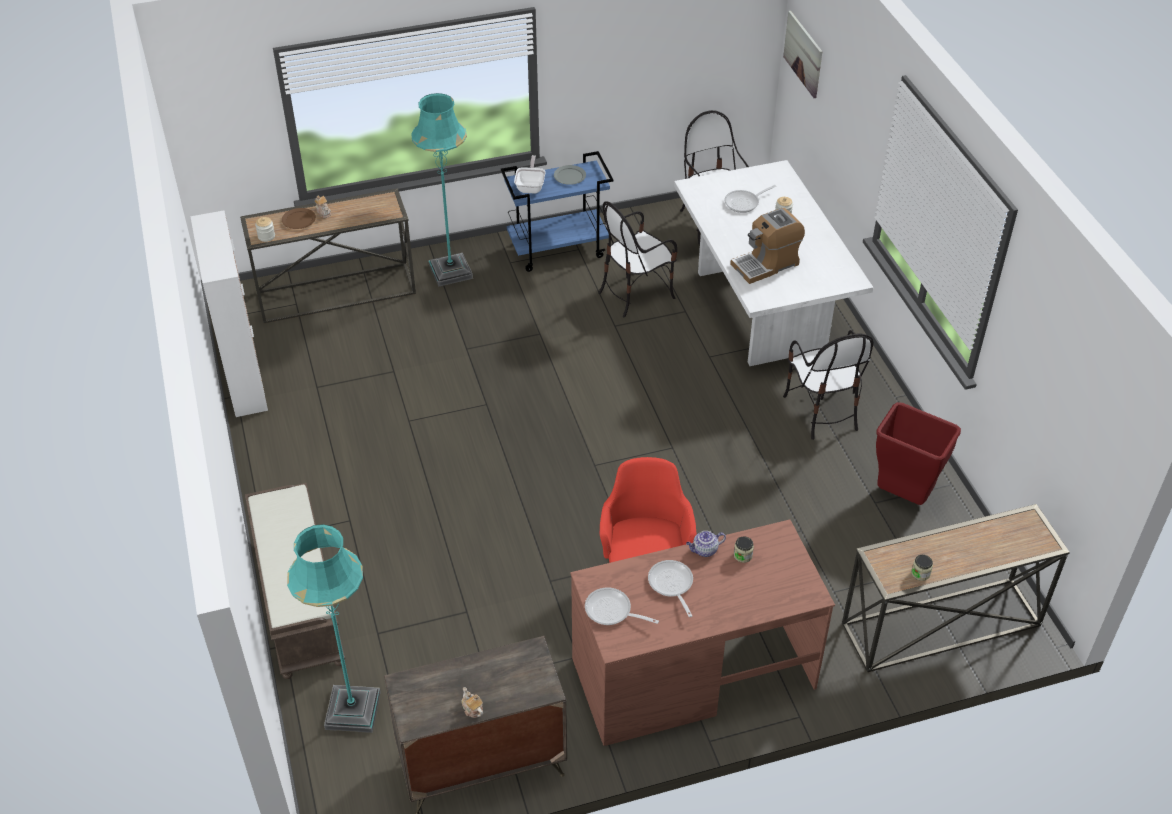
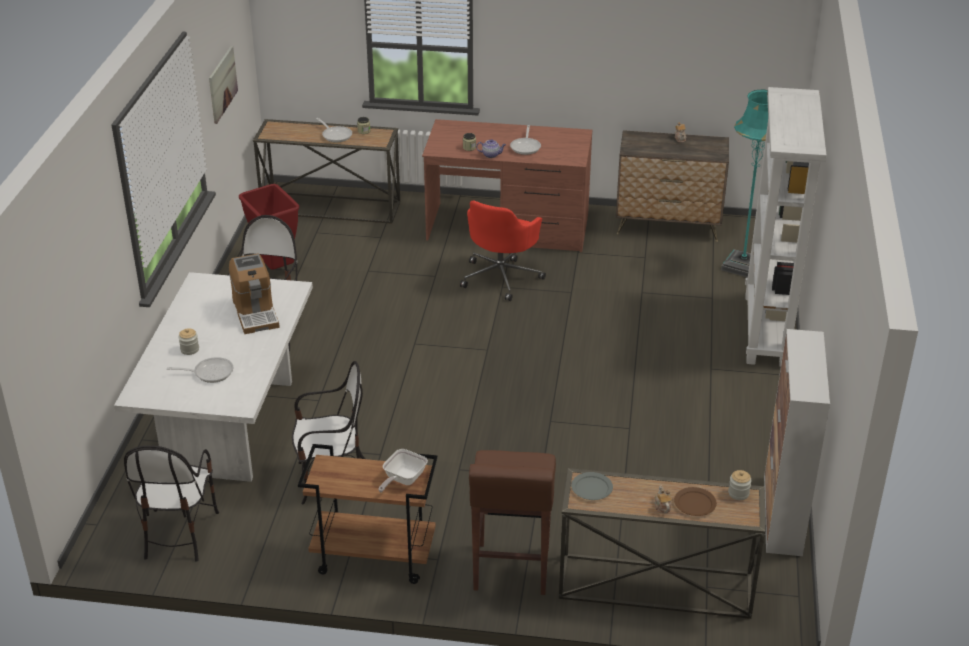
camera: 155 degrees left, 10 degrees down
brown bench [245,483,346,679] -> white bookcase [745,87,827,367]
turquoise floor lamp [411,93,473,287] -> brown stool [469,450,556,595]
blue cart [501,151,613,272] -> brown cart [298,444,438,584]
grey plate [554,165,586,185] -> grey plate moved to [571,472,613,500]
frying pan [585,587,659,625] -> frying pan moved to [316,118,352,142]
coffee machine [730,208,805,284] -> coffee machine turned 75 degrees clockwise [229,253,280,334]
picture [783,11,823,98] -> picture moved to [209,46,238,124]

